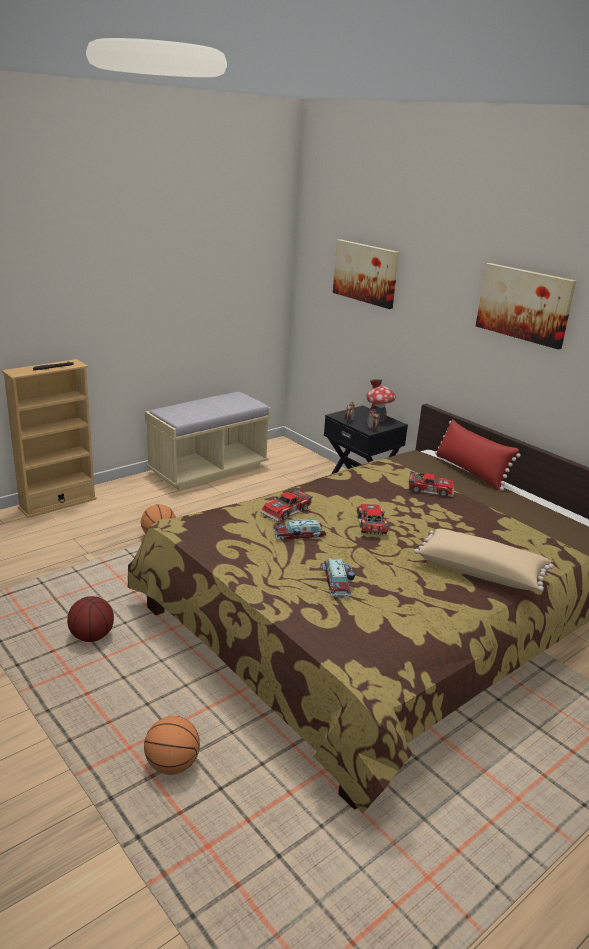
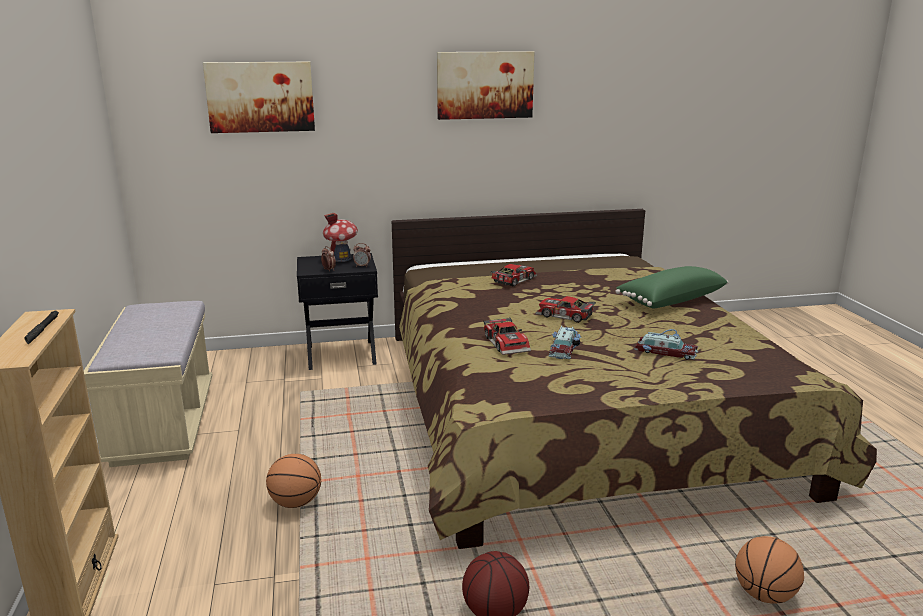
camera: 60 degrees left, 5 degrees down
beige pillow [414,529,554,592] -> green pillow [615,266,728,308]
red pillow [435,419,521,491] -> none

